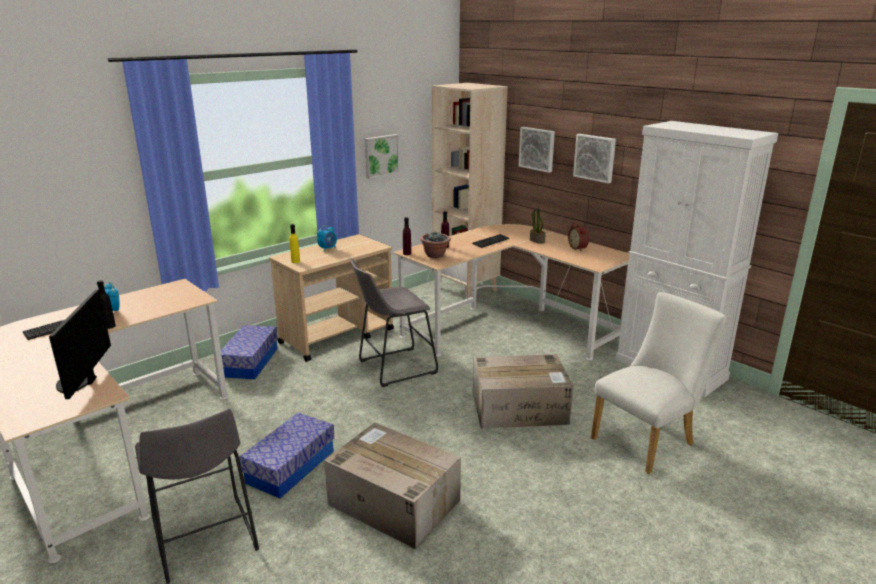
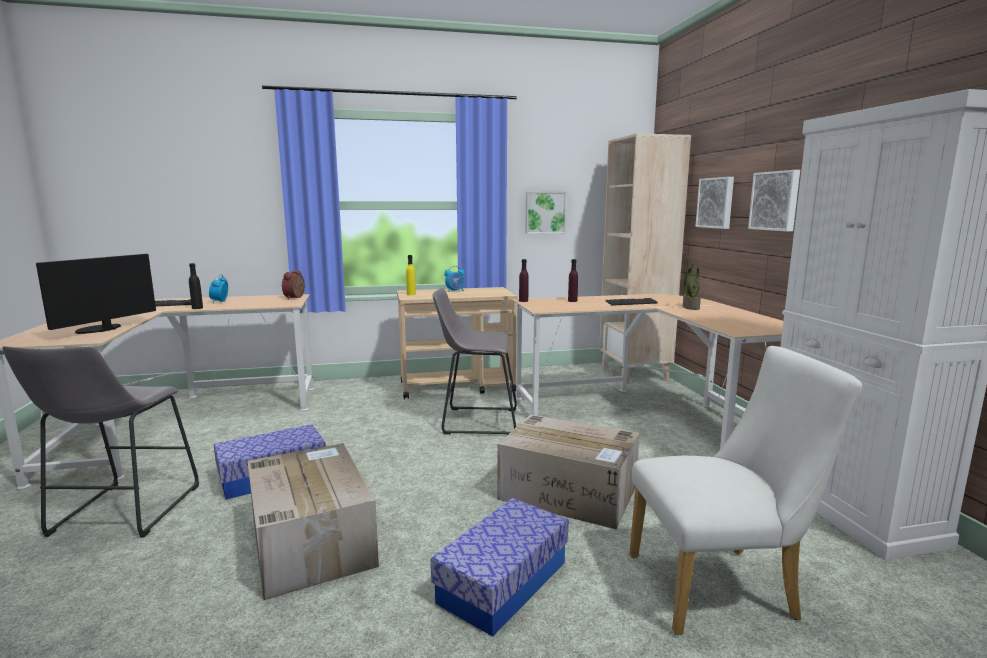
camera: 30 degrees right, 10 degrees down
storage box [221,325,278,379] -> storage box moved to [431,498,569,637]
potted plant [420,231,451,258] -> none
alarm clock [568,222,589,250] -> alarm clock moved to [282,270,305,299]

